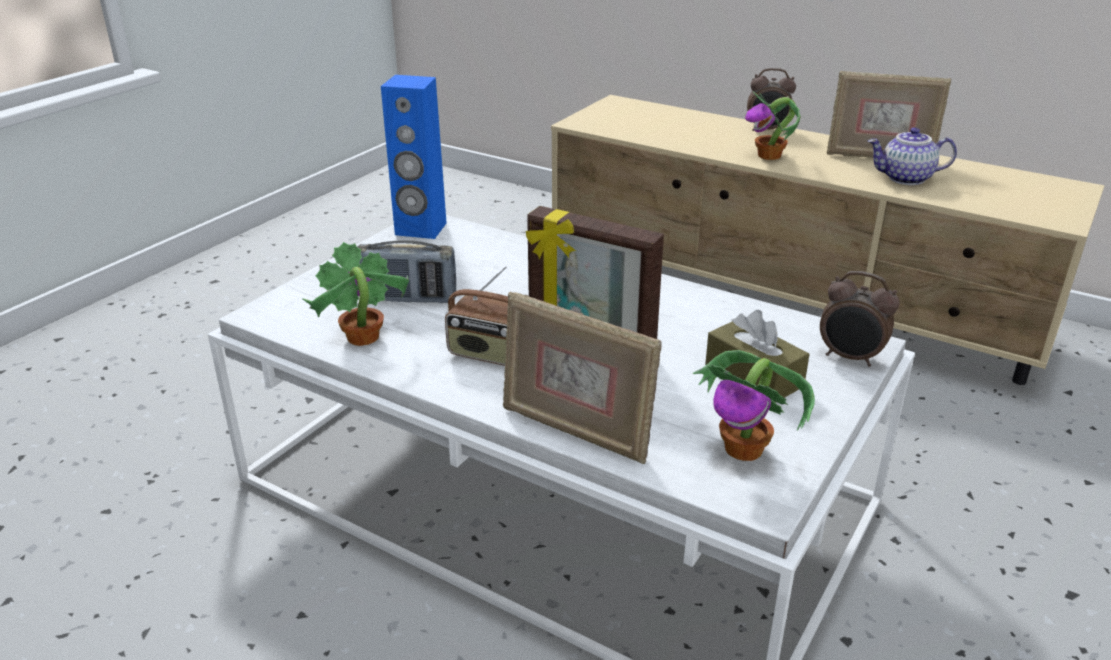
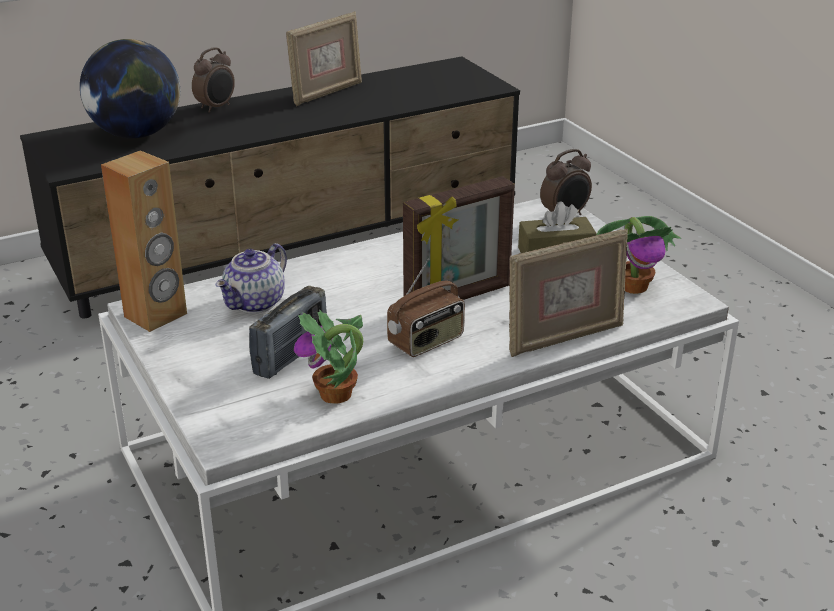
camera: 60 degrees left, 0 degrees up
blue speaker [381,75,447,239] -> brown speaker [101,150,187,332]
beige tv stand [551,95,1105,385] -> black tv stand [20,57,520,318]
potted plant [745,91,801,160] -> none
teapot [868,127,957,185] -> teapot moved to [216,243,287,314]
none -> globe [80,39,180,138]

